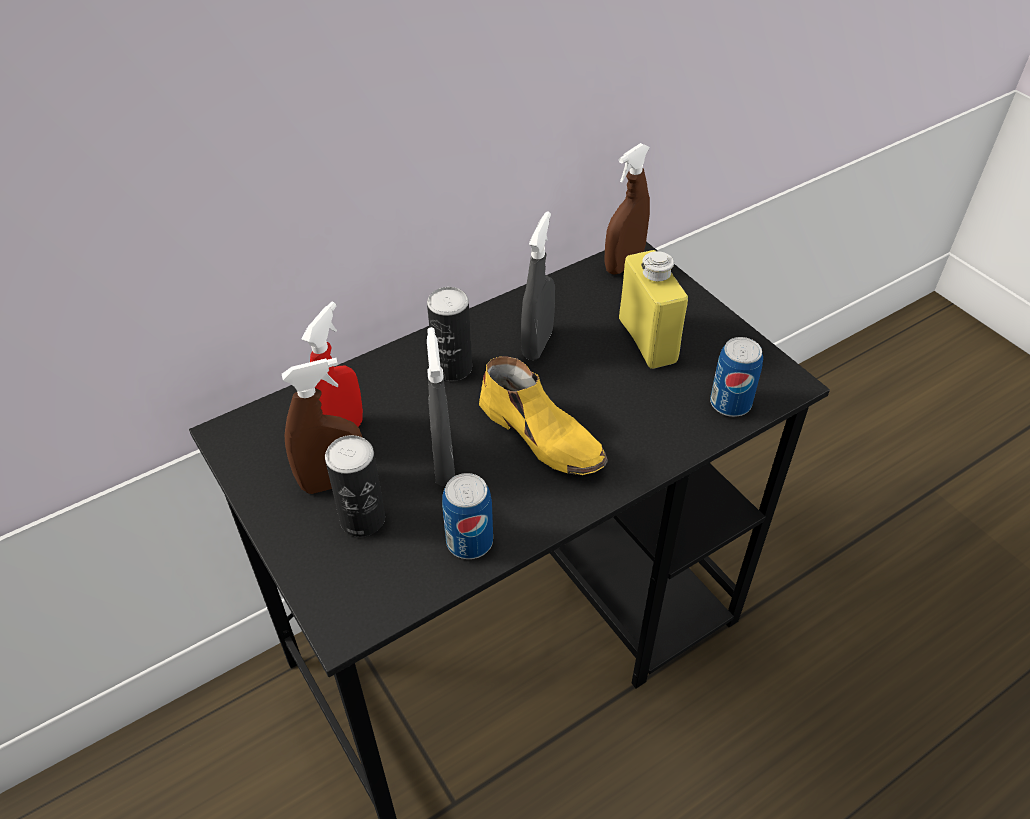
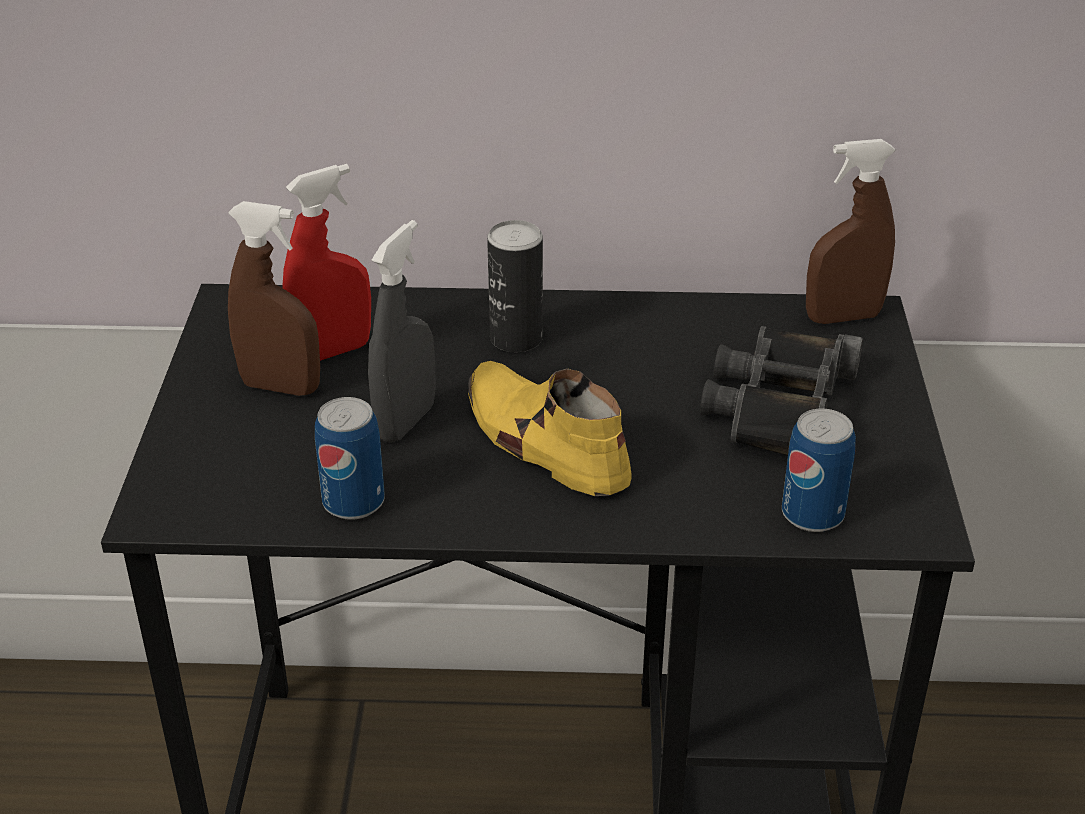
camera: 35 degrees right, 10 degrees down
can [325,435,385,537] -> none
yellow shoe [479,356,608,475] -> yellow shoe turned 150 degrees clockwise [468,361,632,496]
grey spray bottle [521,211,555,360] -> none
yellow bottle [619,250,688,369] -> black binoculars [700,326,863,455]

